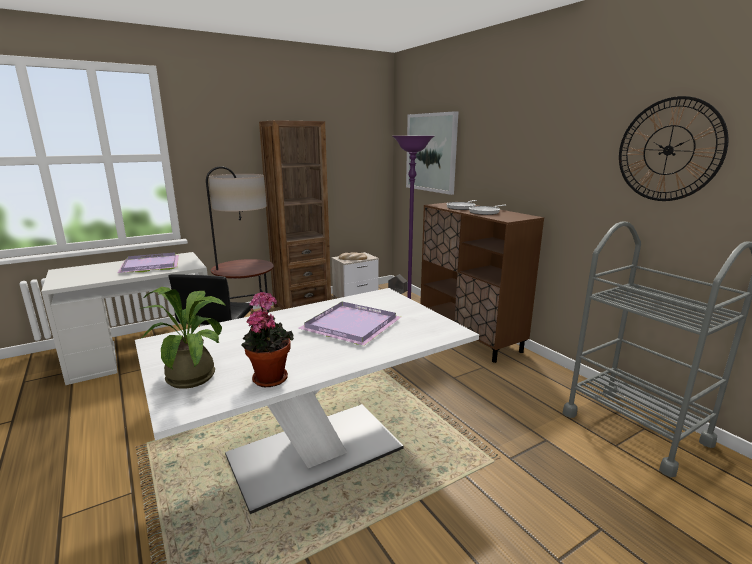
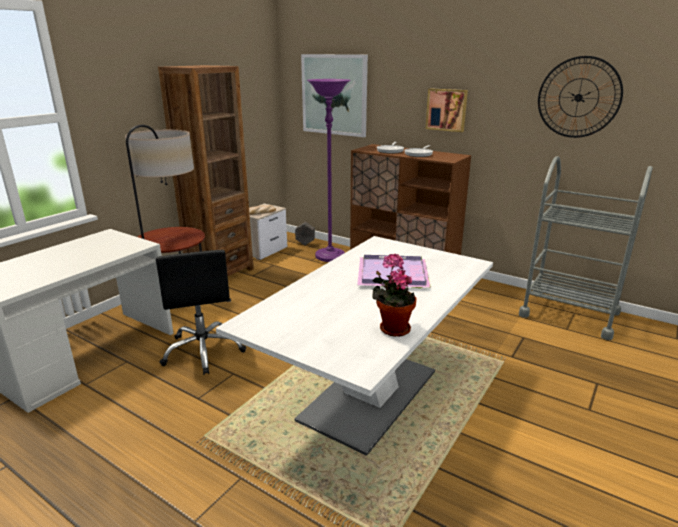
camera: 25 degrees left, 5 degrees up
purple tray [118,252,179,273] -> none
potted plant [139,287,226,389] -> none
none -> picture [426,88,468,132]

